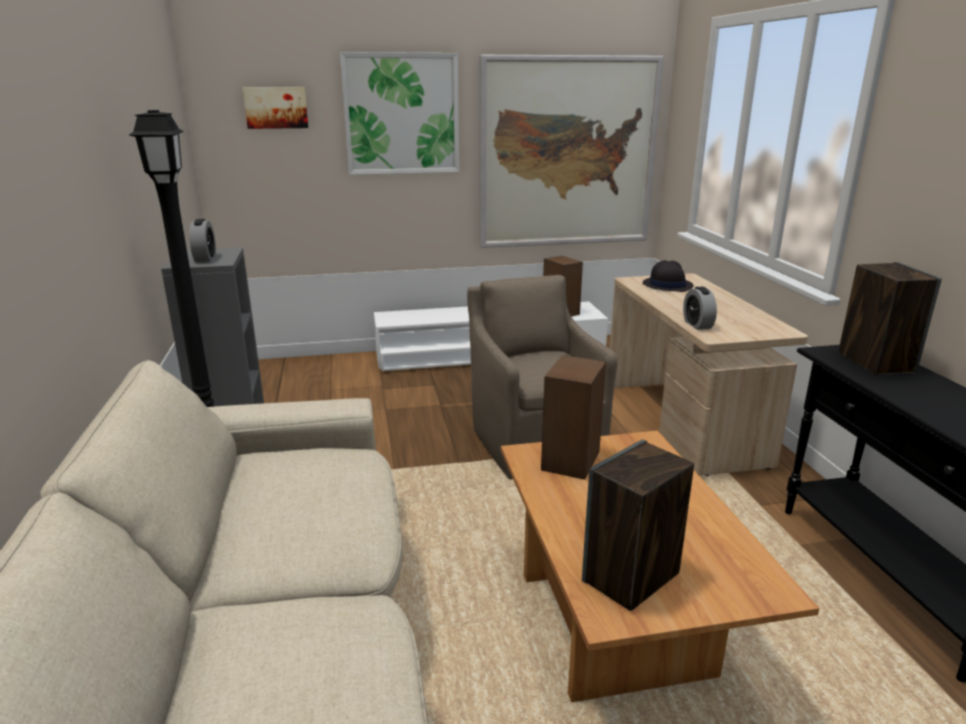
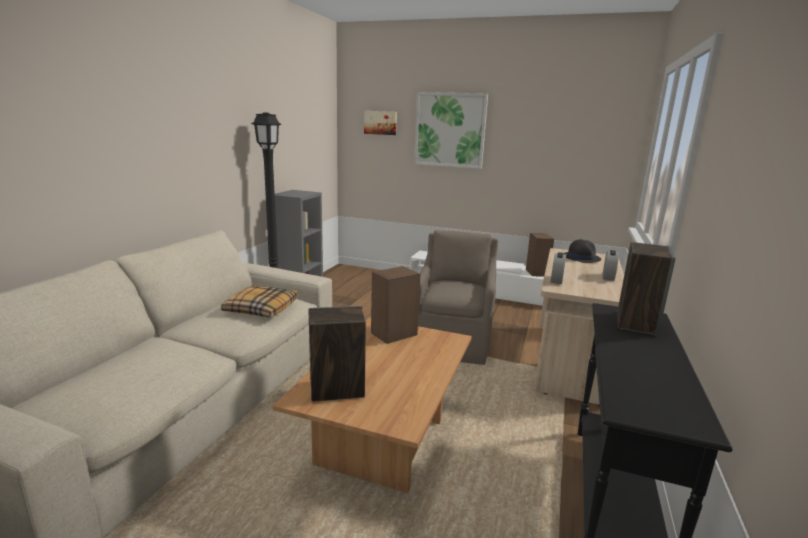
camera: 30 degrees right, 5 degrees down
alarm clock [189,219,216,262] -> alarm clock moved to [603,250,619,281]
picture [479,55,664,248] -> none
none -> pillow [221,286,297,318]

